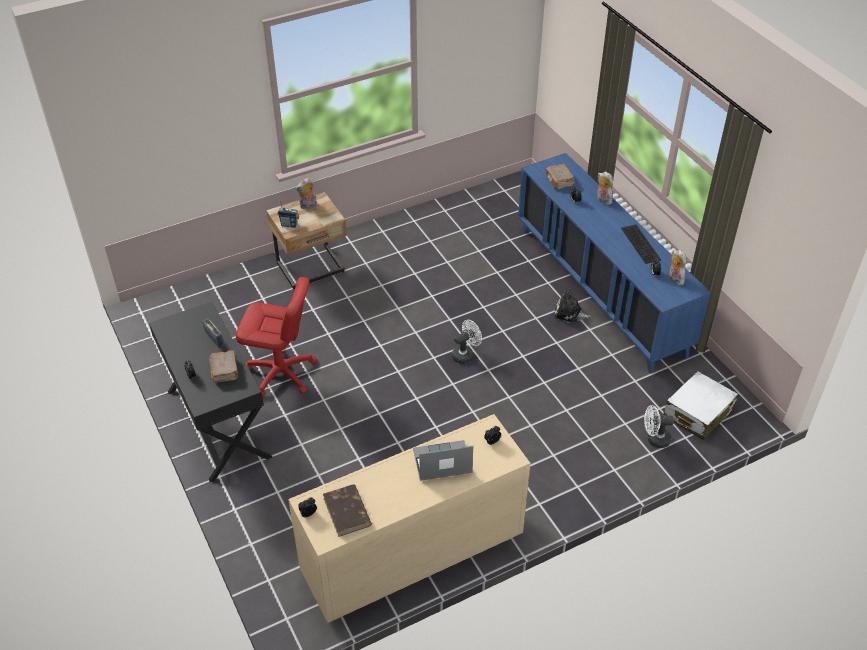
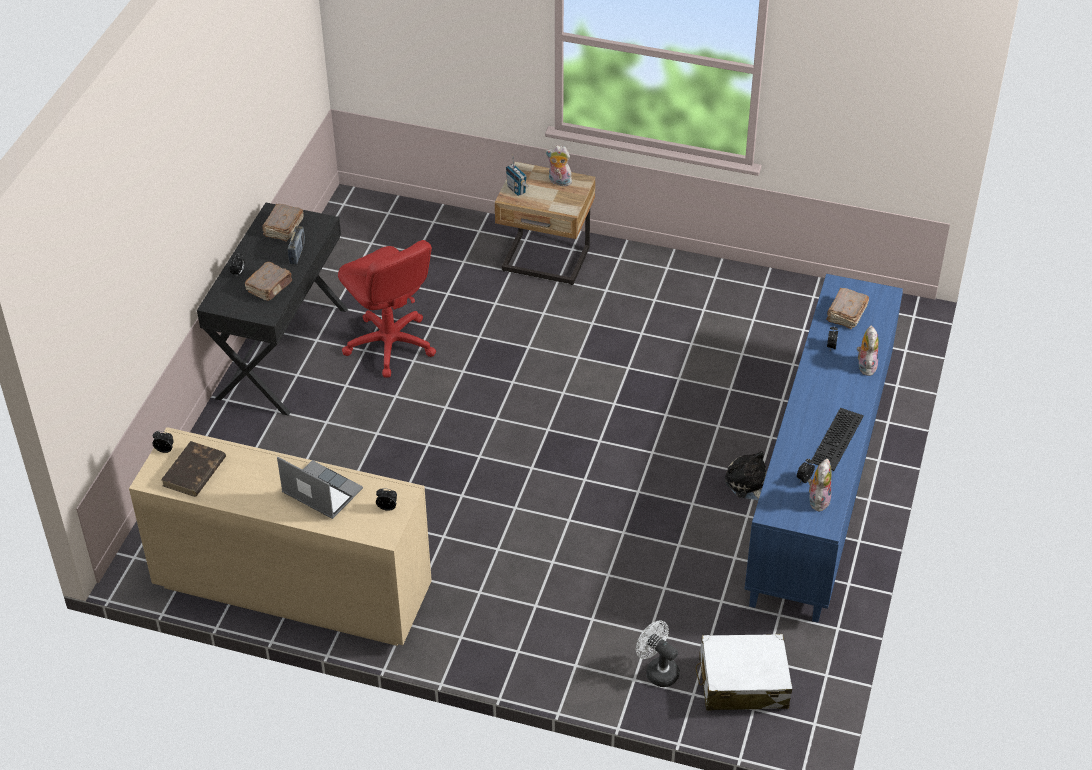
camera: 45 degrees right, 0 degrees up
white fan [452,320,482,364] -> none
none -> brown book [262,204,304,242]

